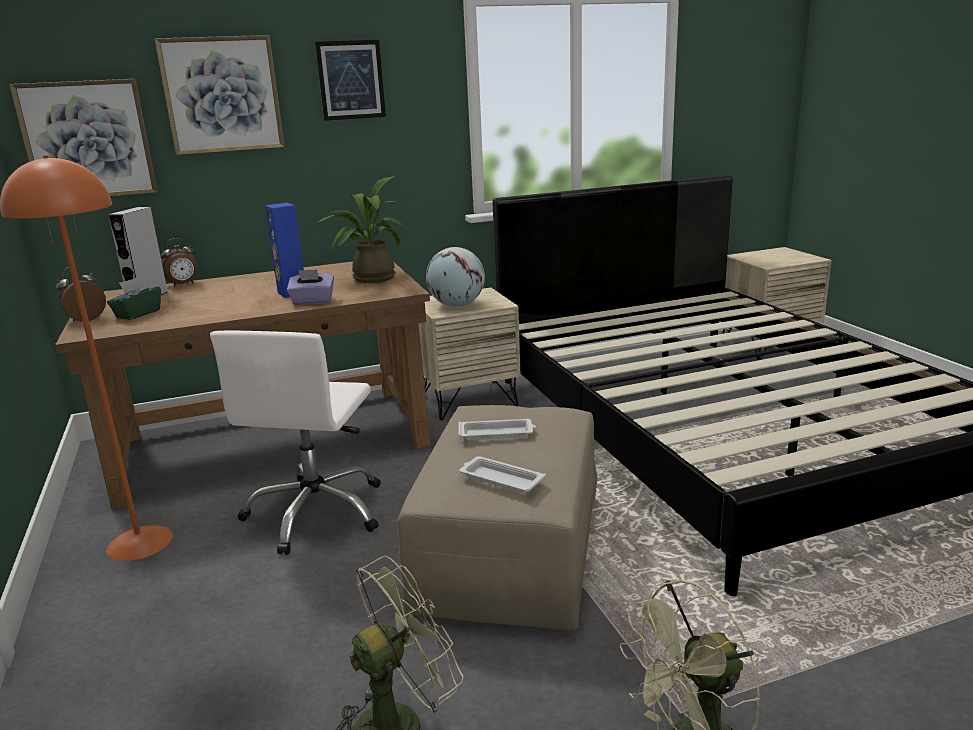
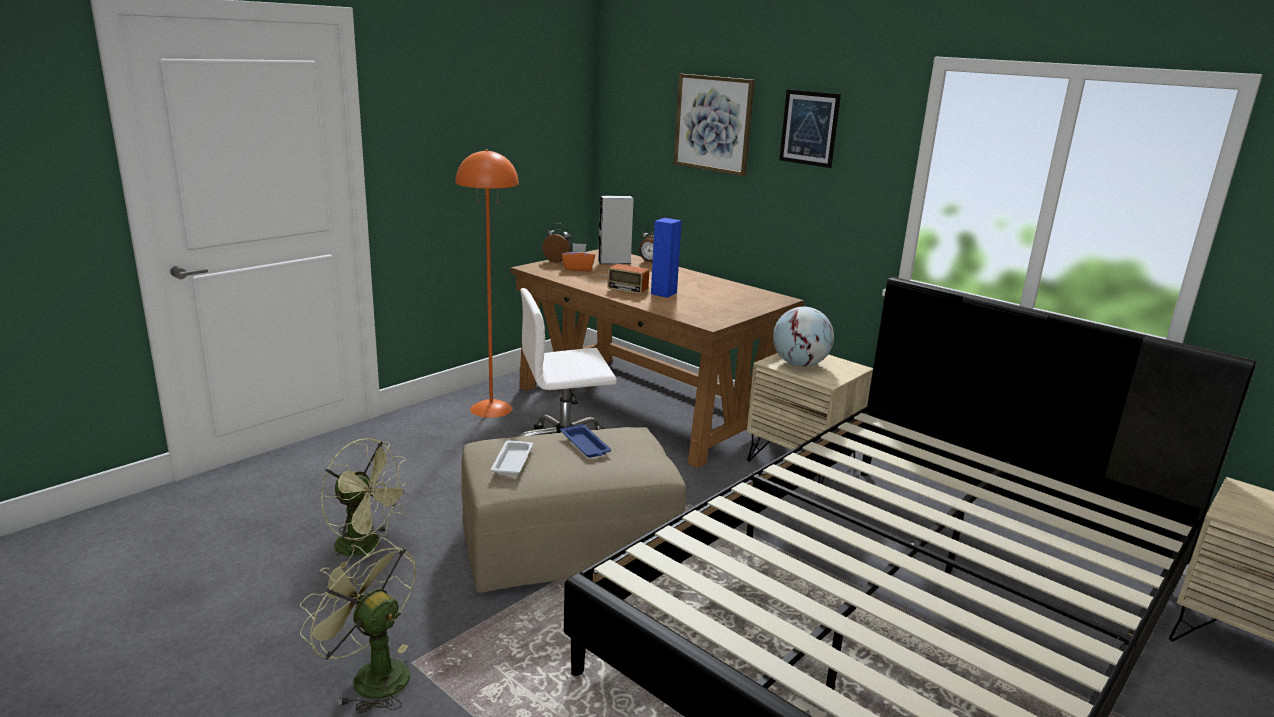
camera: 60 degrees right, 0 degrees up
picture [9,79,158,197] -> none
green tissue box [107,278,161,320] -> orange tissue box [562,243,595,271]
purple tissue box [287,269,334,305] -> none
potted plant [316,176,404,283] -> none
white tray [458,419,536,440] -> blue tray [560,424,611,458]
none -> radio [586,264,649,294]

